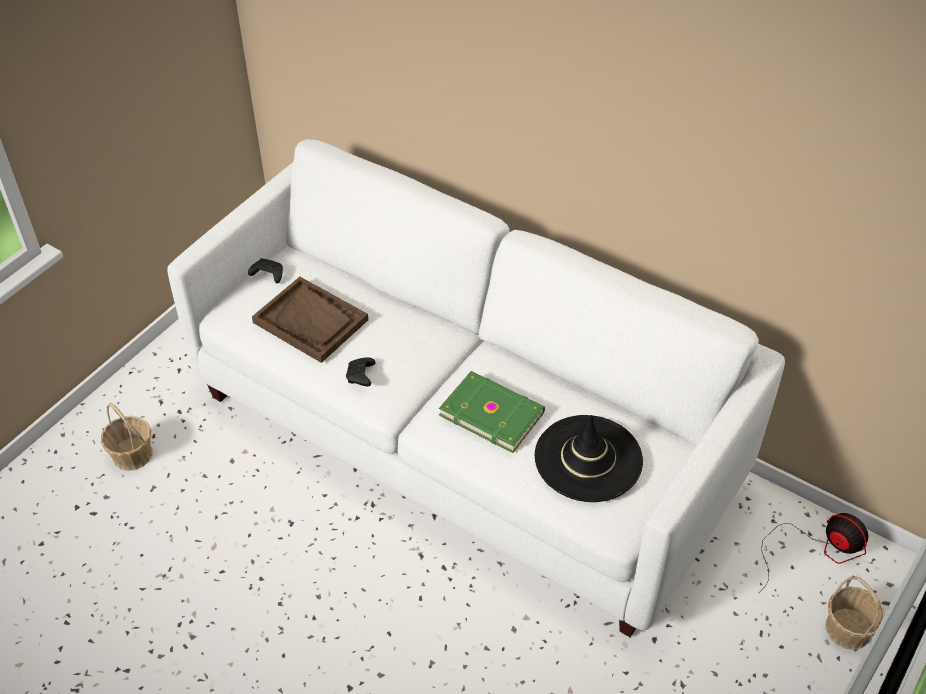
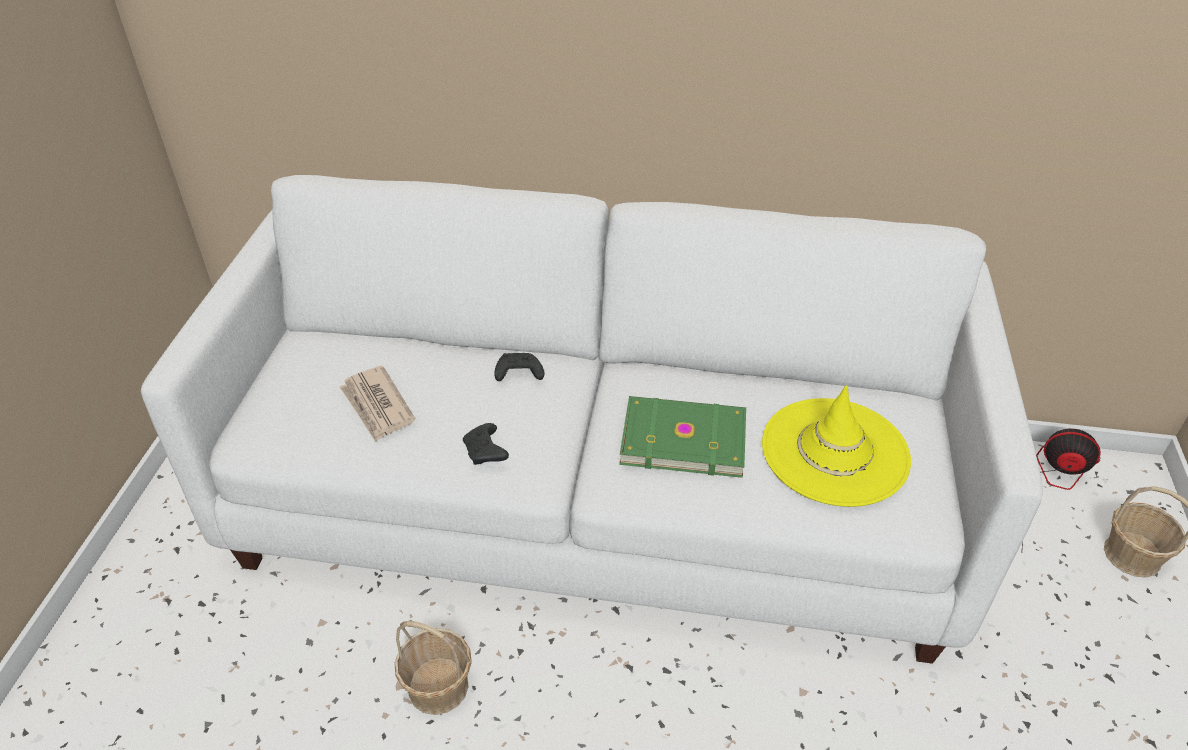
camera: 25 degrees left, 5 degrees down
basket [101,403,152,471] -> basket moved to [395,621,472,715]
black game controller [248,258,283,283] -> black game controller moved to [494,353,544,381]
brown tray [252,277,368,363] -> newspaper [340,366,415,442]
black hat [535,415,643,502] -> yellow hat [762,385,911,507]

